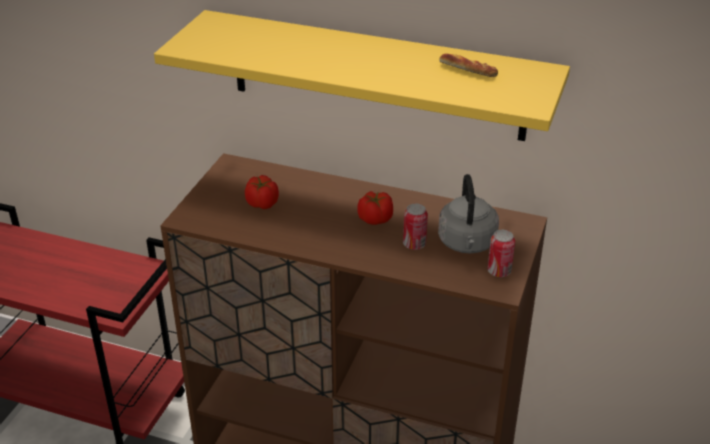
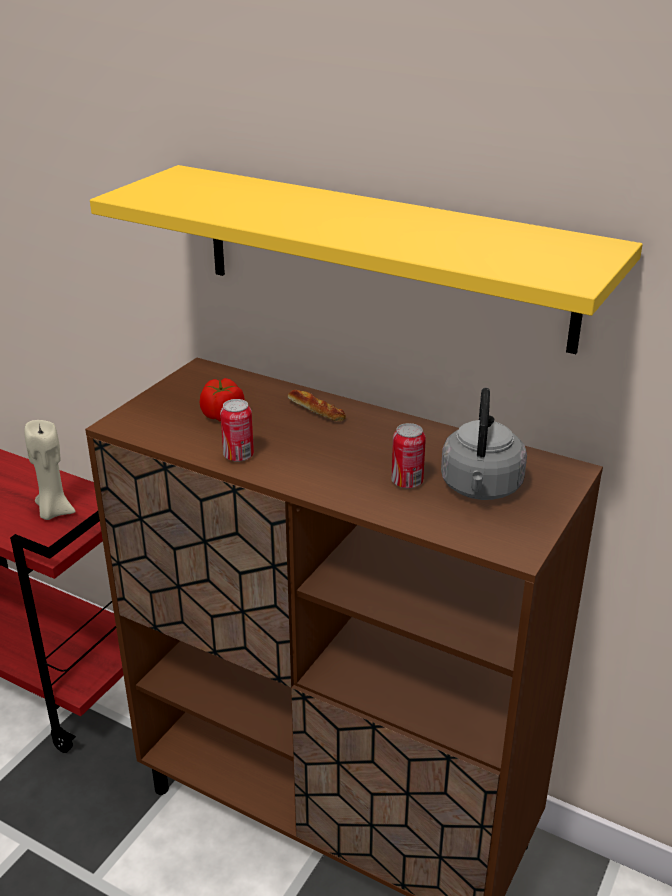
camera: 10 degrees right, 5 degrees down
tomato [357,191,393,225] -> none
bread [439,53,498,77] -> bread moved to [288,389,346,421]
can [488,230,515,277] -> can moved to [220,399,254,462]
none -> beige candle [24,420,76,520]

